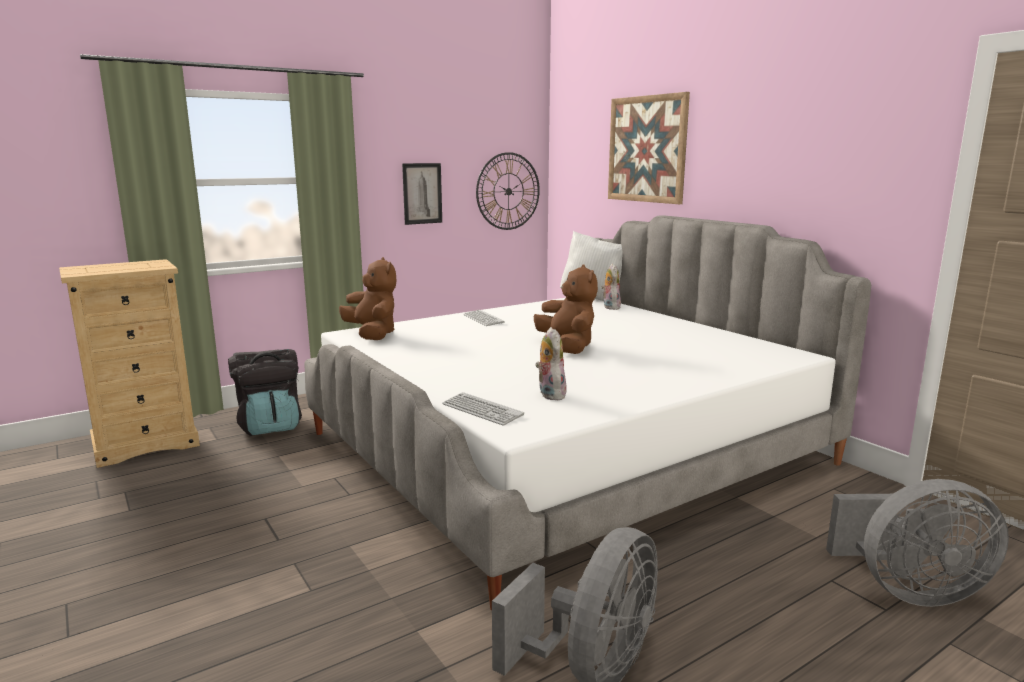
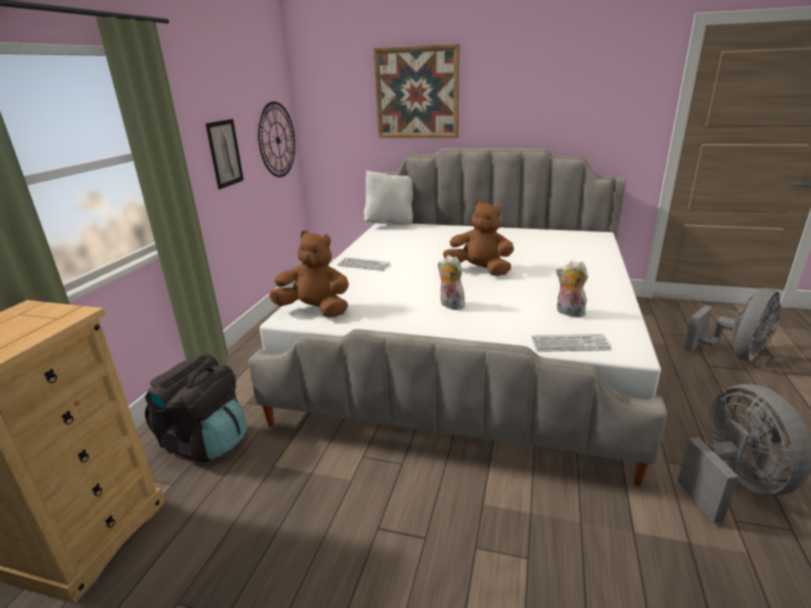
camera: 40 degrees left, 10 degrees up
plush toy [601,264,621,310] -> plush toy moved to [438,255,466,310]

